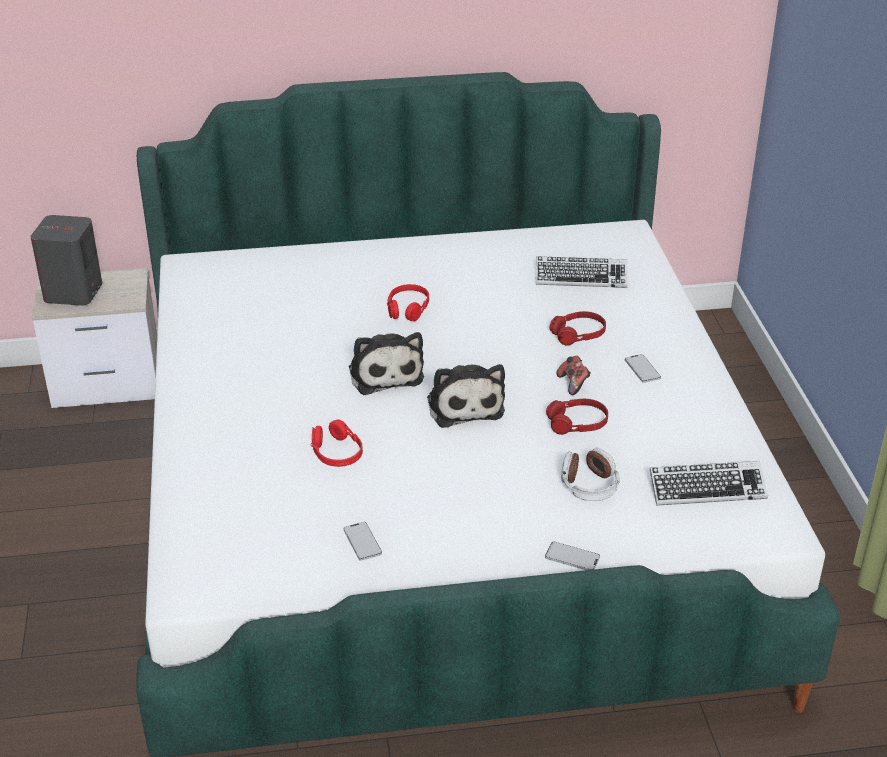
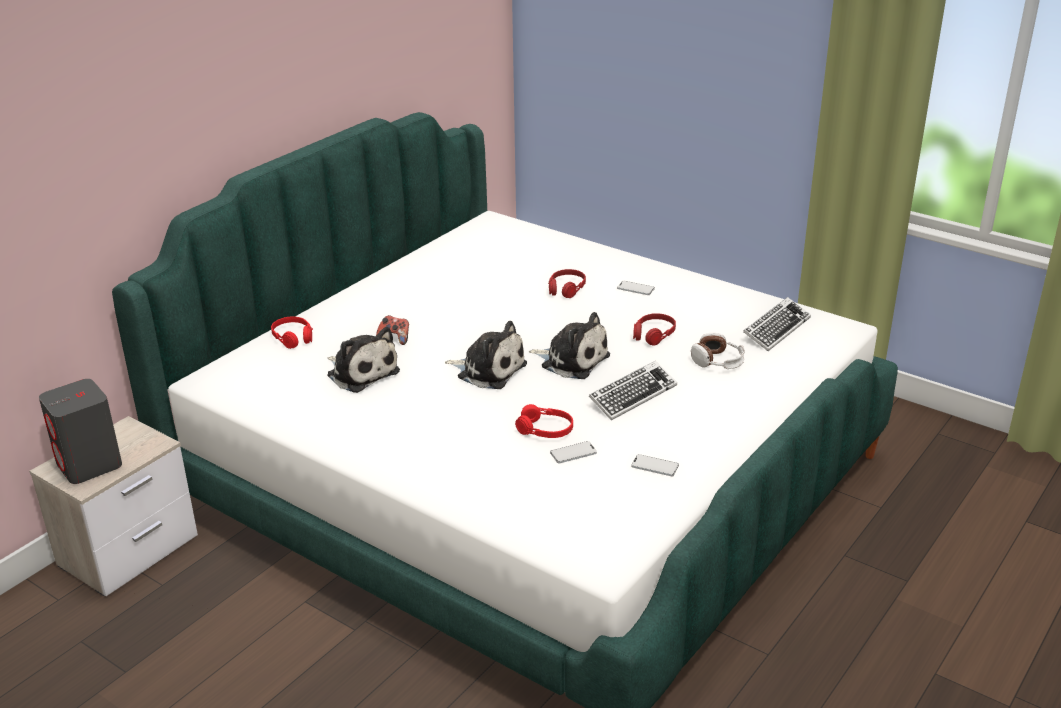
camera: 45 degrees left, 5 degrees down
red headphones [387,284,429,321] -> red headphones moved to [271,316,313,349]
keyboard [536,256,628,288] -> keyboard moved to [589,361,677,420]
phone [545,542,600,570] -> phone moved to [550,441,597,463]
game controller [556,356,591,395] -> game controller moved to [376,315,409,345]
none -> plush toy [327,327,400,393]

